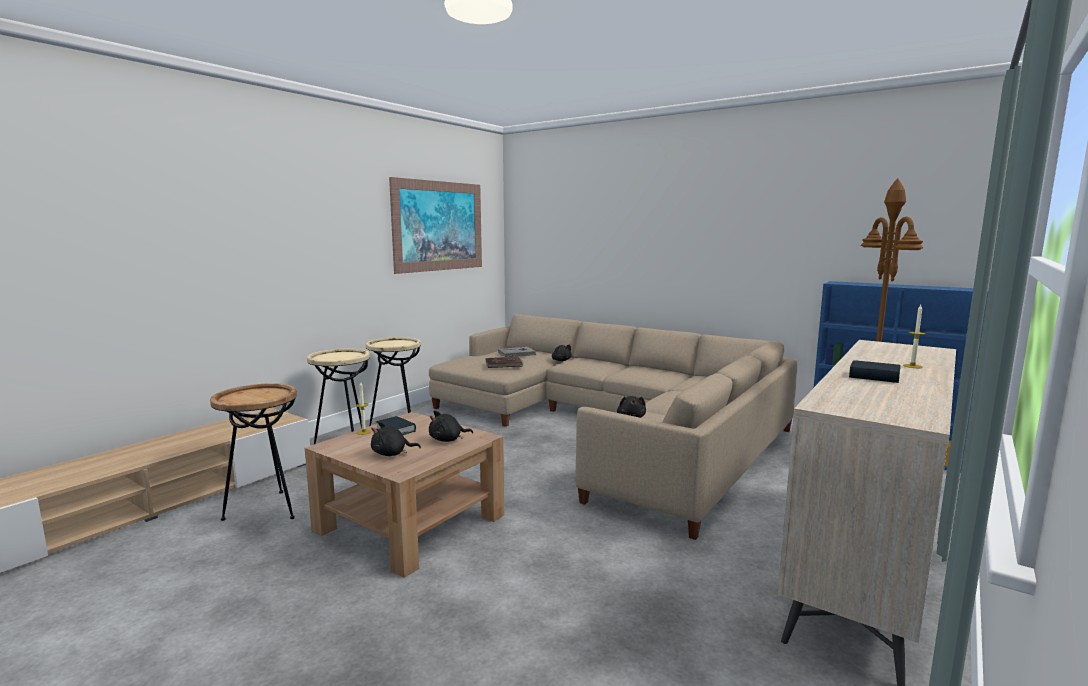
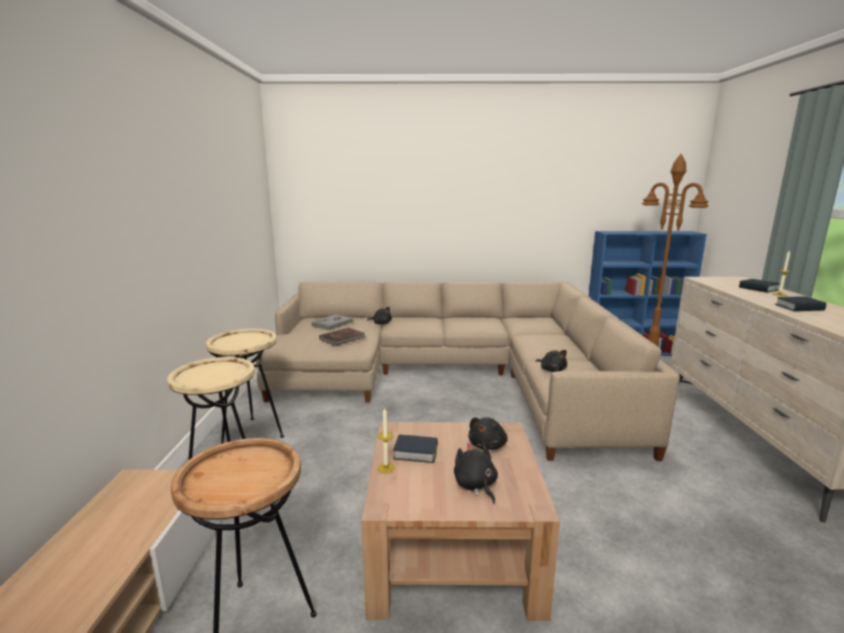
camera: 35 degrees left, 5 degrees up
black plush toy [371,422,421,456] -> black plush toy turned 120 degrees clockwise [454,443,498,504]
picture [389,177,482,274] -> none
none -> book [739,279,780,293]

